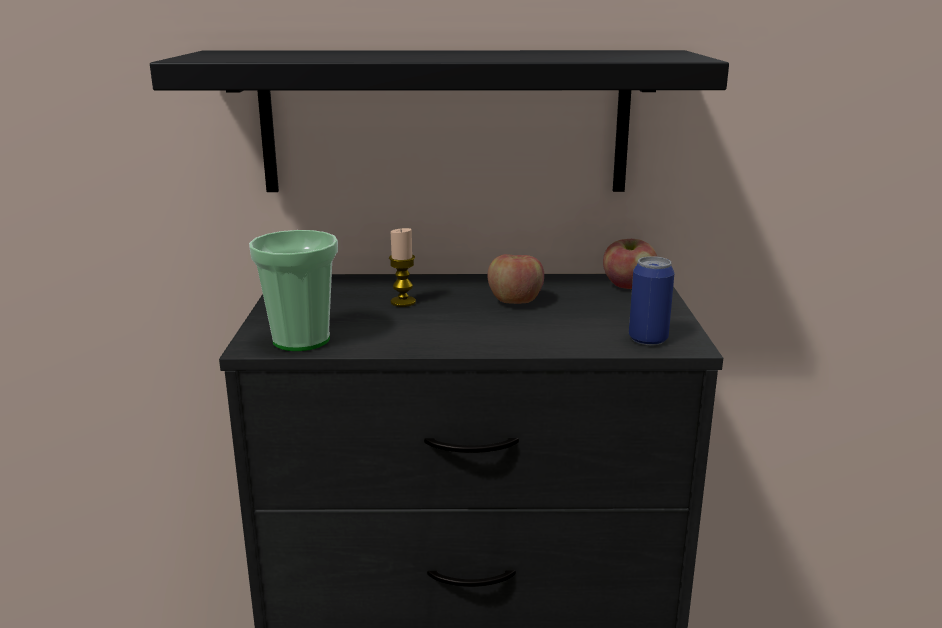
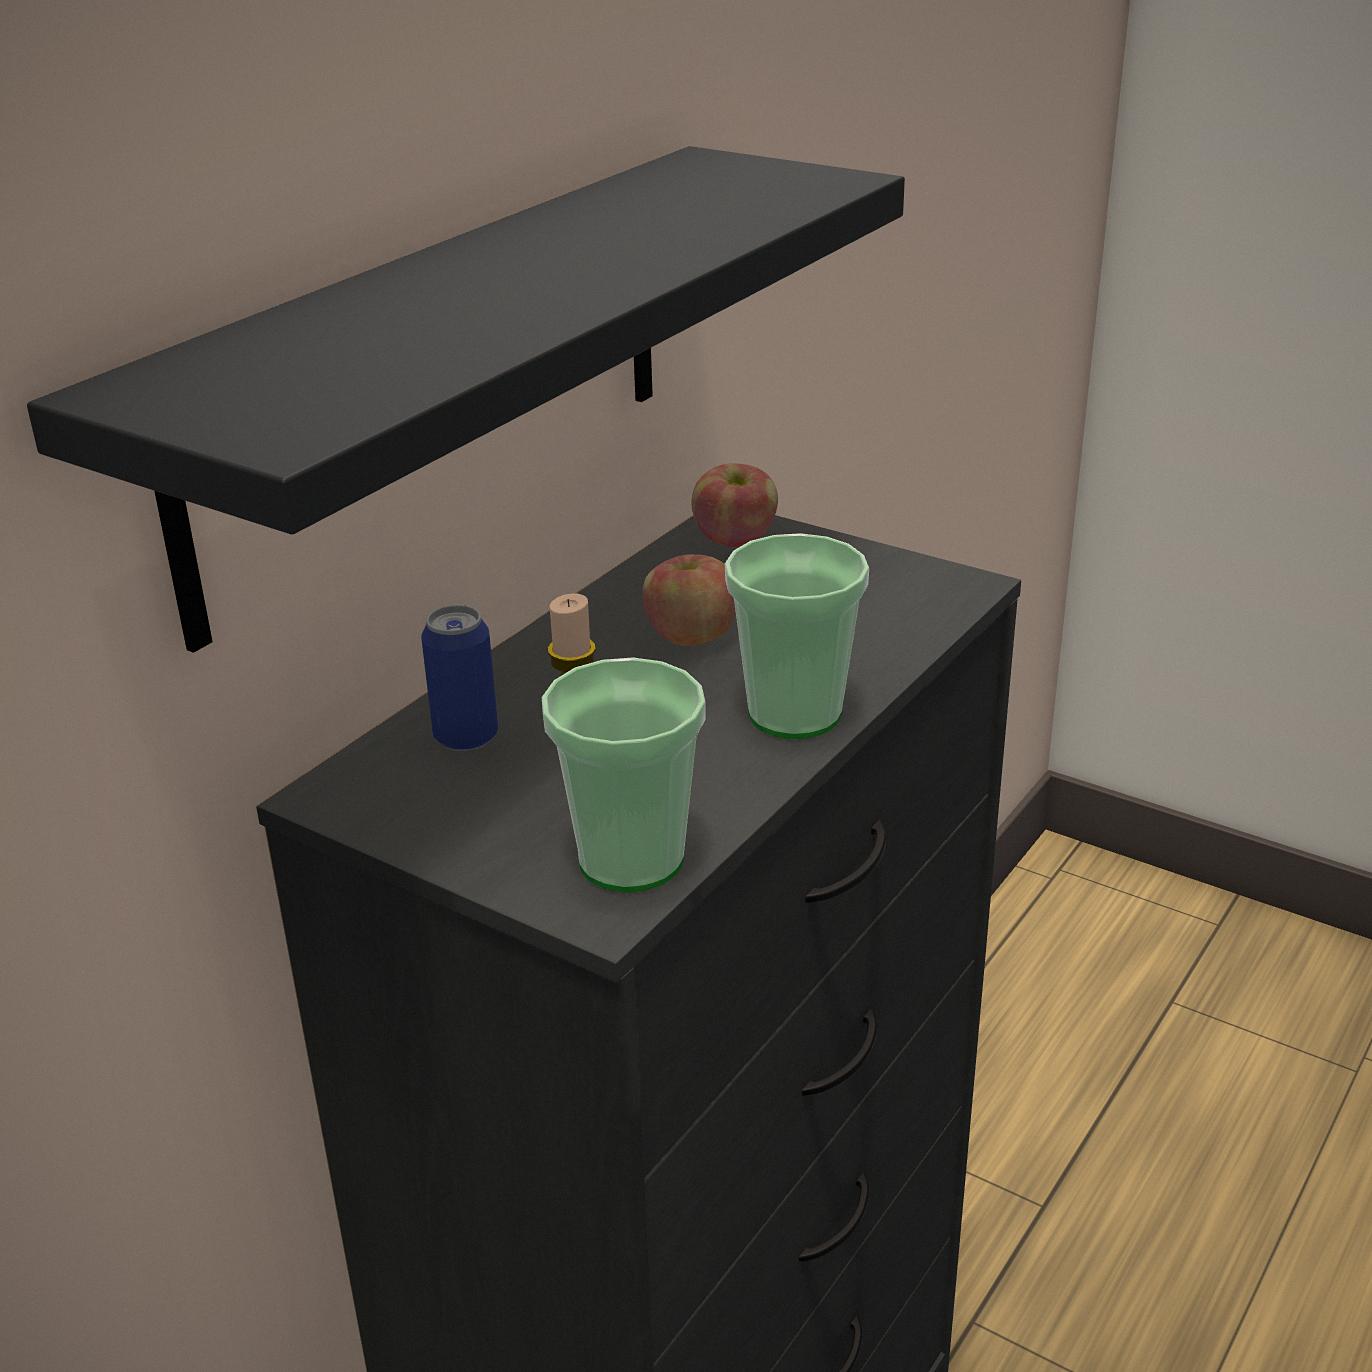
camera: 55 degrees left, 10 degrees up
can [629,256,674,345] -> can moved to [421,605,498,751]
none -> cup [725,533,869,739]

